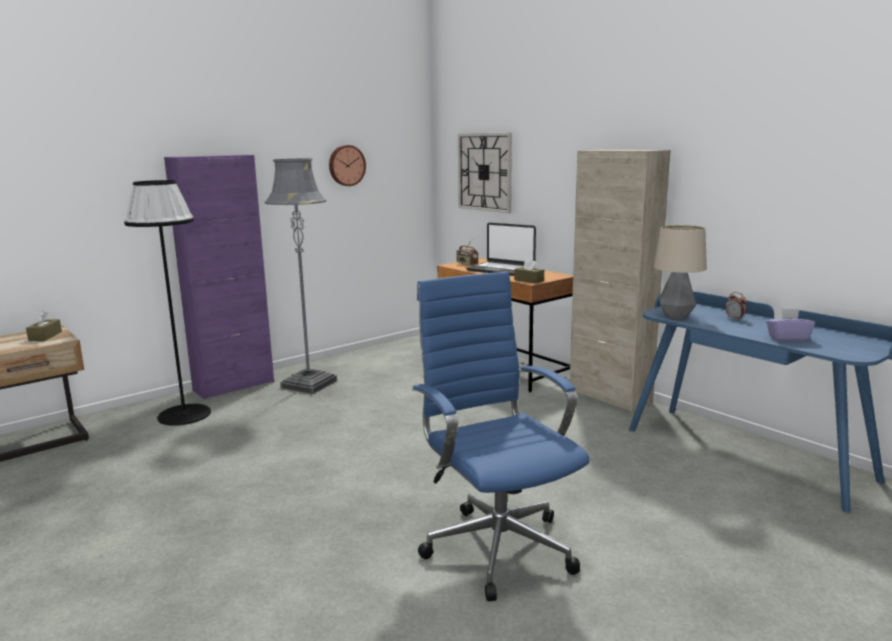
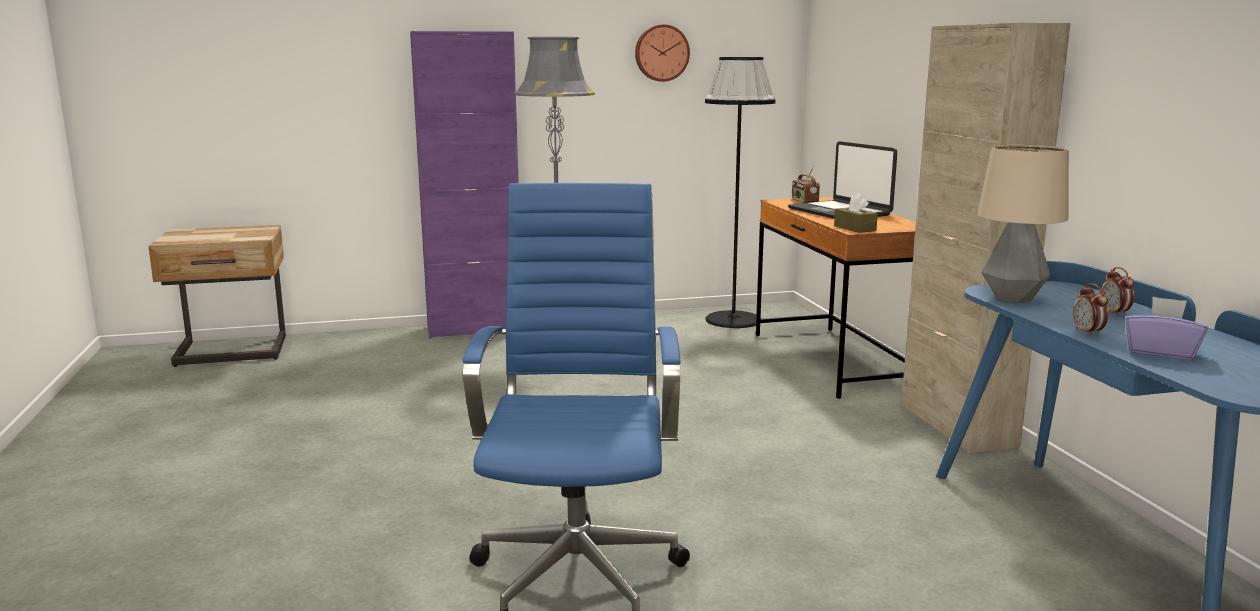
camera: 25 degrees right, 0 degrees up
brown tissue box [26,311,62,341] -> none
black floor lamp [124,180,211,426] -> black floor lamp moved to [705,57,776,328]
wall clock [458,133,512,213] -> none
none -> alarm clock [1073,283,1108,336]

